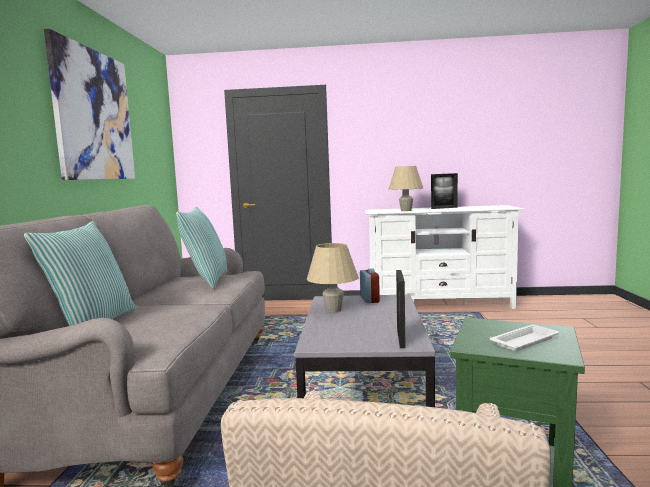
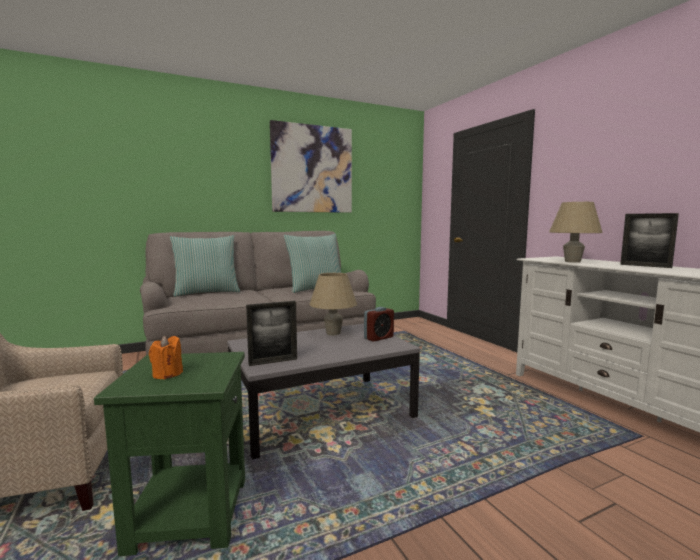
camera: 60 degrees right, 0 degrees up
white tray [490,325,559,351] -> orange candle [149,336,183,379]

